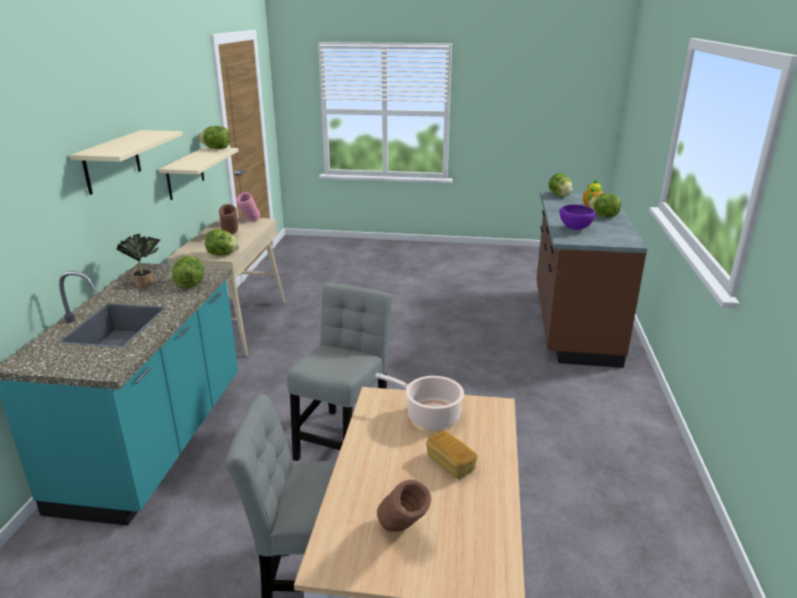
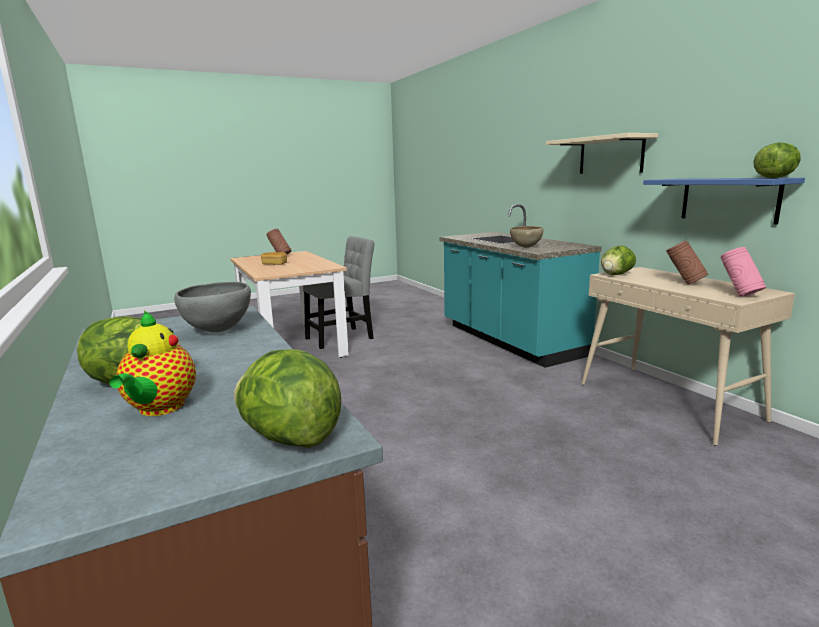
camera: 145 degrees right, 10 degrees down
potted plant [116,234,160,288] -> none
beige shelf [159,147,239,200] -> blue shelf [643,178,805,224]
lettuce [172,256,204,288] -> brown bowl [510,226,544,248]
grey chair [287,283,392,461] -> none
cooking pot [375,373,464,430] -> none
purple bowl [560,205,595,230] -> grey bowl [174,282,251,332]

